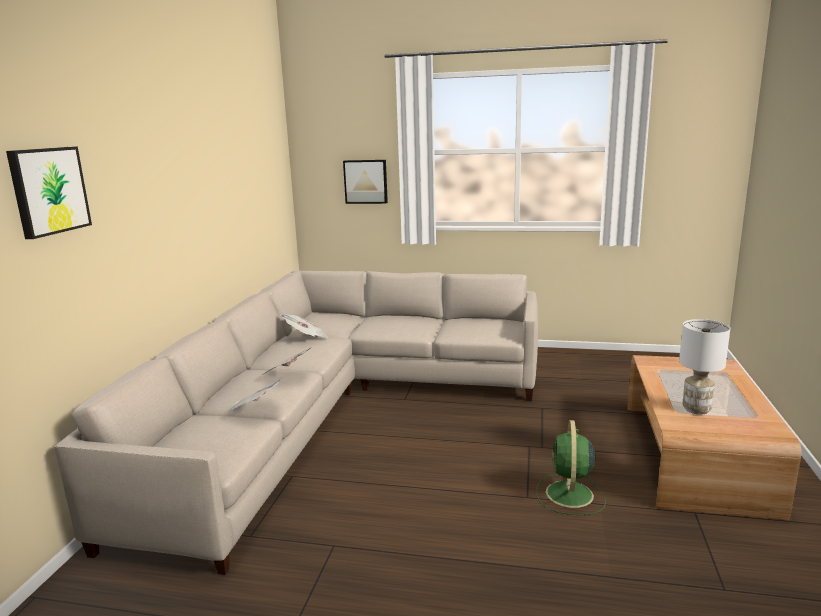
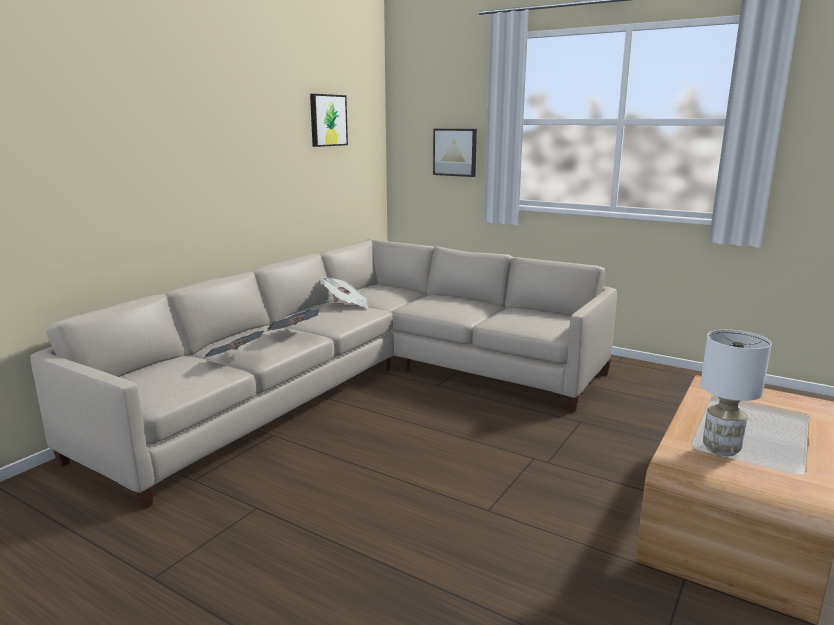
camera: 20 degrees right, 0 degrees up
picture [6,147,92,239] -> picture moved to [310,94,348,147]
green fan [536,420,606,515] -> none

